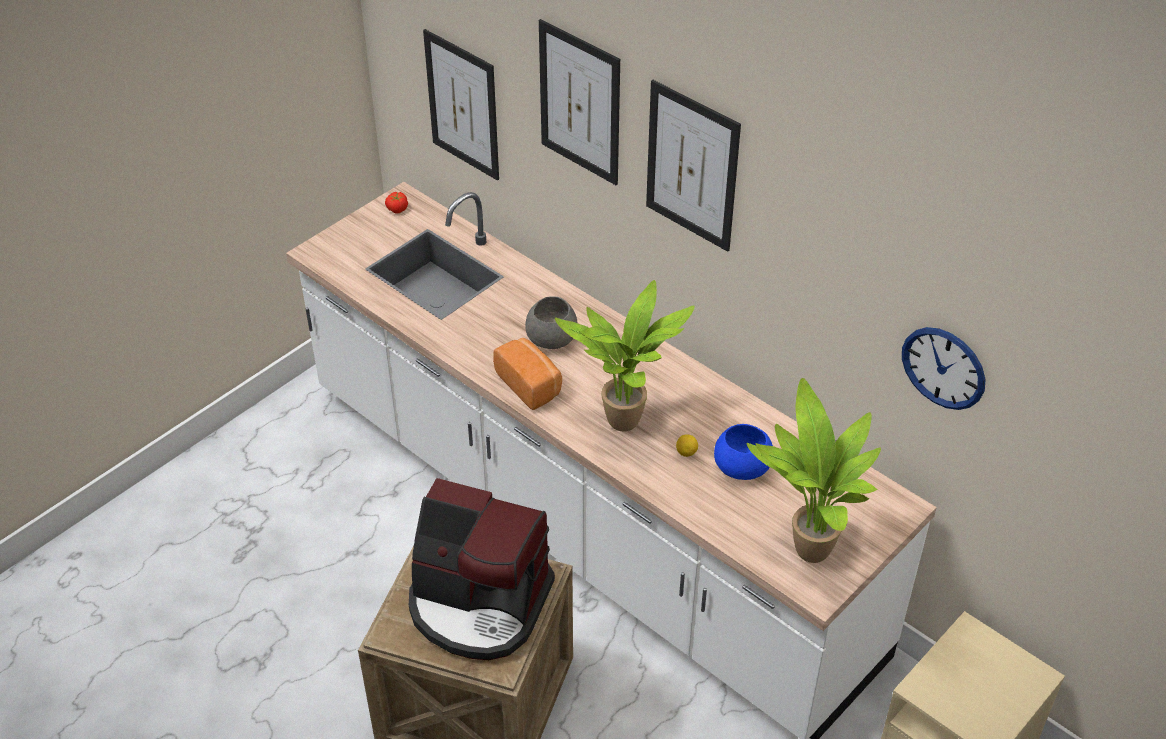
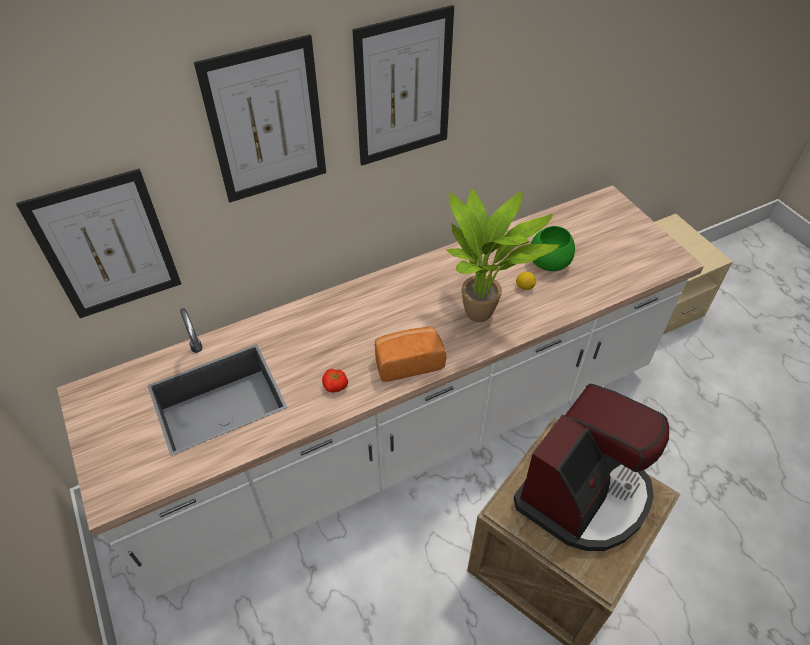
camera: 70 degrees left, 5 degrees up
tomato [385,192,408,214] -> tomato moved to [322,369,348,392]
grey bowl [525,296,577,349] -> none
blue bowl [714,424,773,480] -> green bowl [531,226,575,271]
potted plant [747,378,881,563] -> none
wall clock [902,327,986,410] -> none

